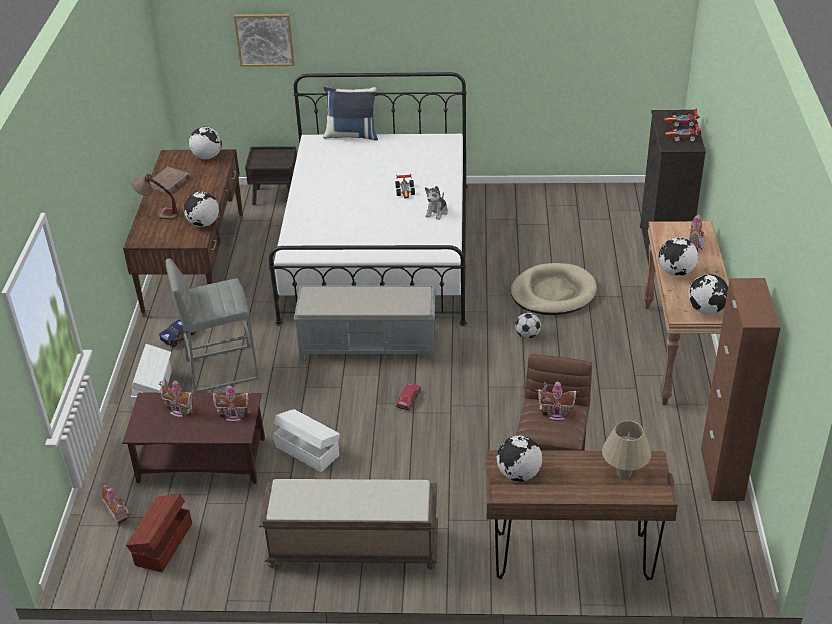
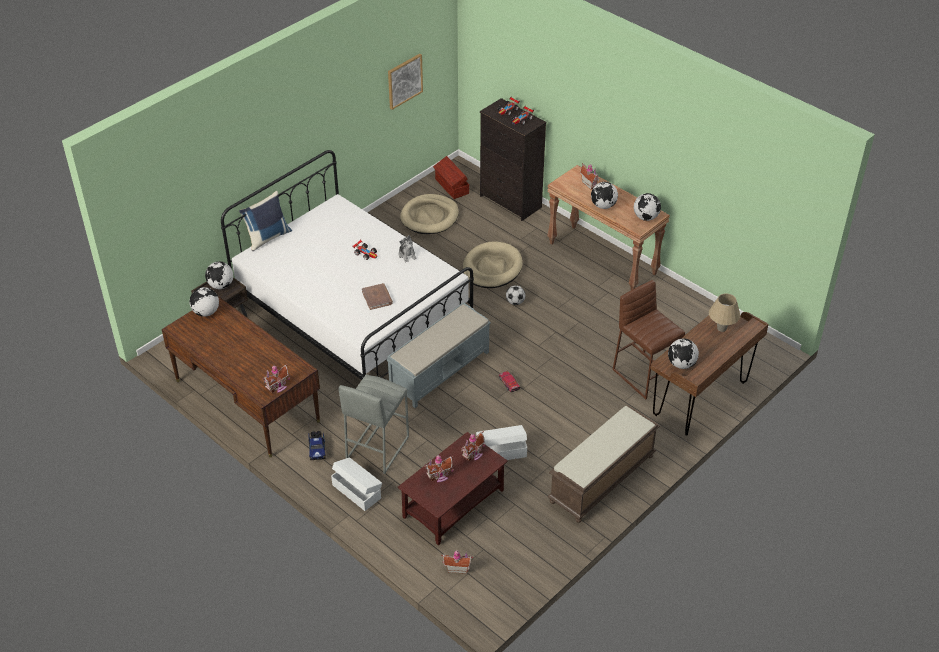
camera: 50 degrees left, 5 degrees up
brown storage box [126,494,192,572] -> brown storage box moved to [433,156,469,199]
table lamp [132,174,180,220] -> none
brown book [150,167,190,194] -> brown book moved to [362,283,393,310]
globe [184,192,219,227] -> globe moved to [205,261,233,289]
picture [234,14,295,67] -> picture moved to [388,54,423,110]
toy house [535,381,579,421] -> toy house moved to [263,364,290,393]
brown cabinet [701,278,781,501] -> none
none -> beige dog bed [400,194,459,234]

